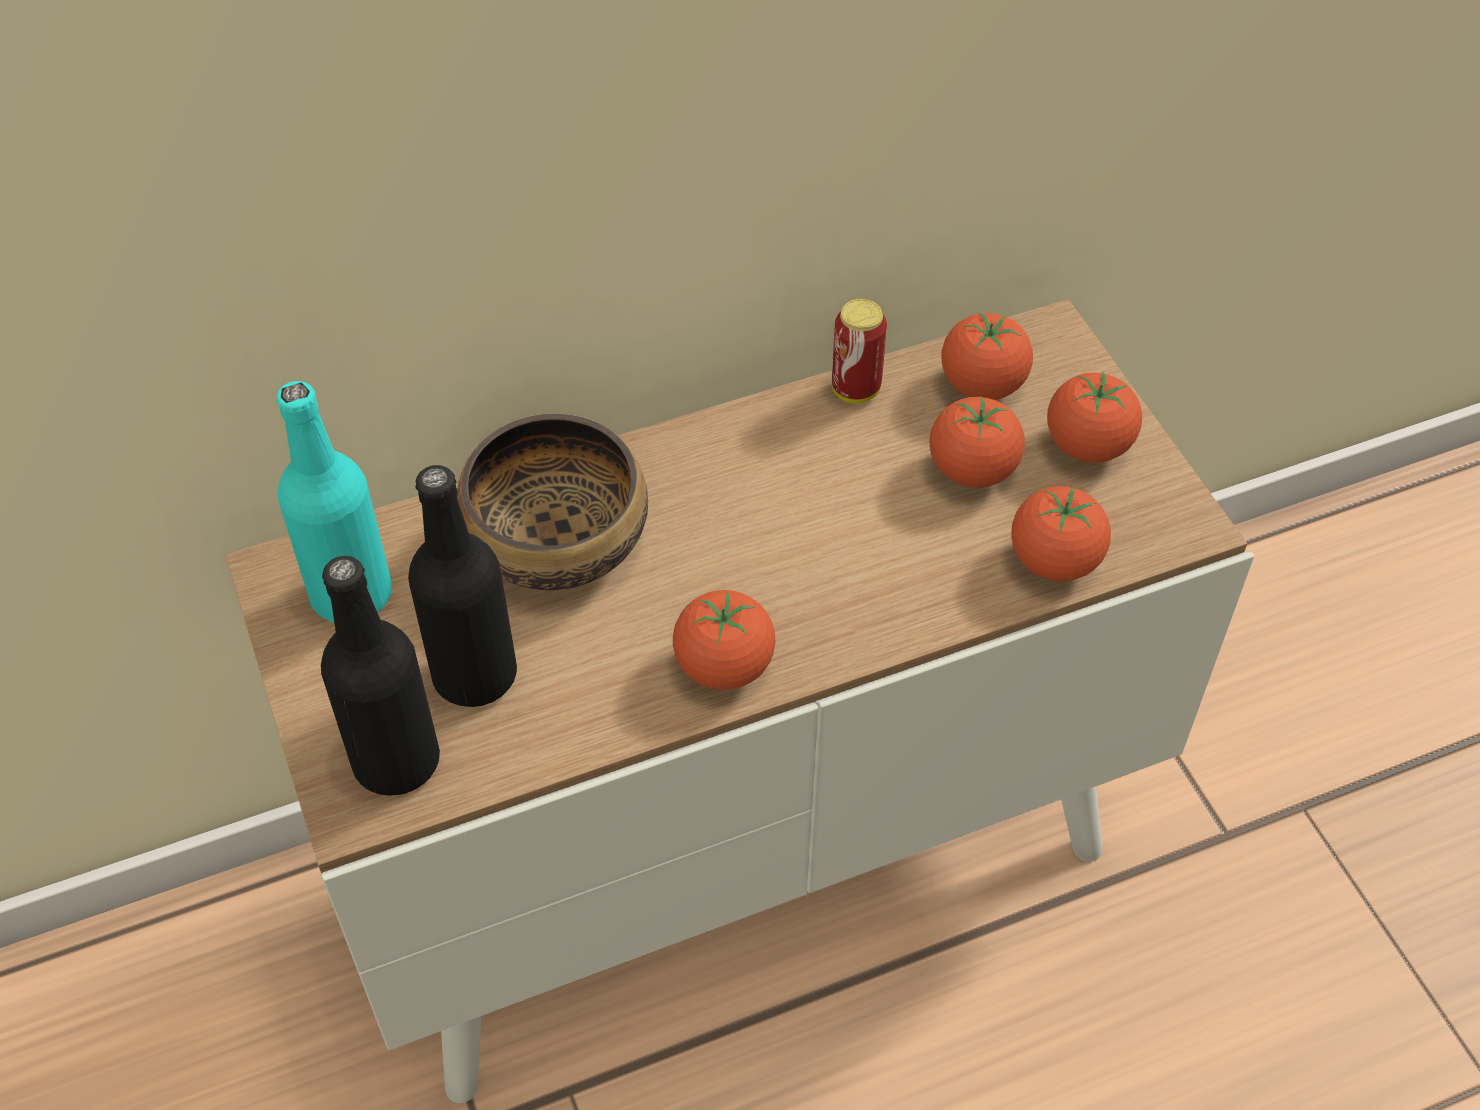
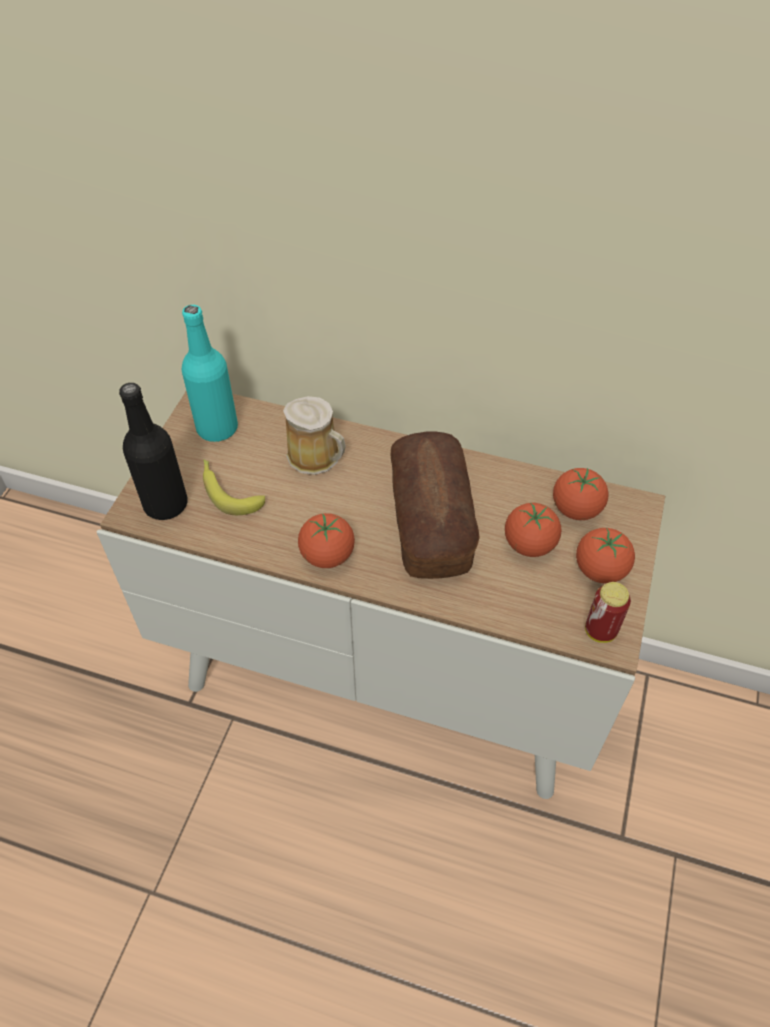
camera: 40 degrees right, 0 degrees up
black bottle [408,465,517,707] -> banana [203,459,265,515]
bowl [457,413,648,590] -> mug [283,396,346,475]
can [832,299,887,403] -> can moved to [585,582,631,643]
tomato [1011,486,1111,581] -> none
none -> bread [391,432,480,579]

